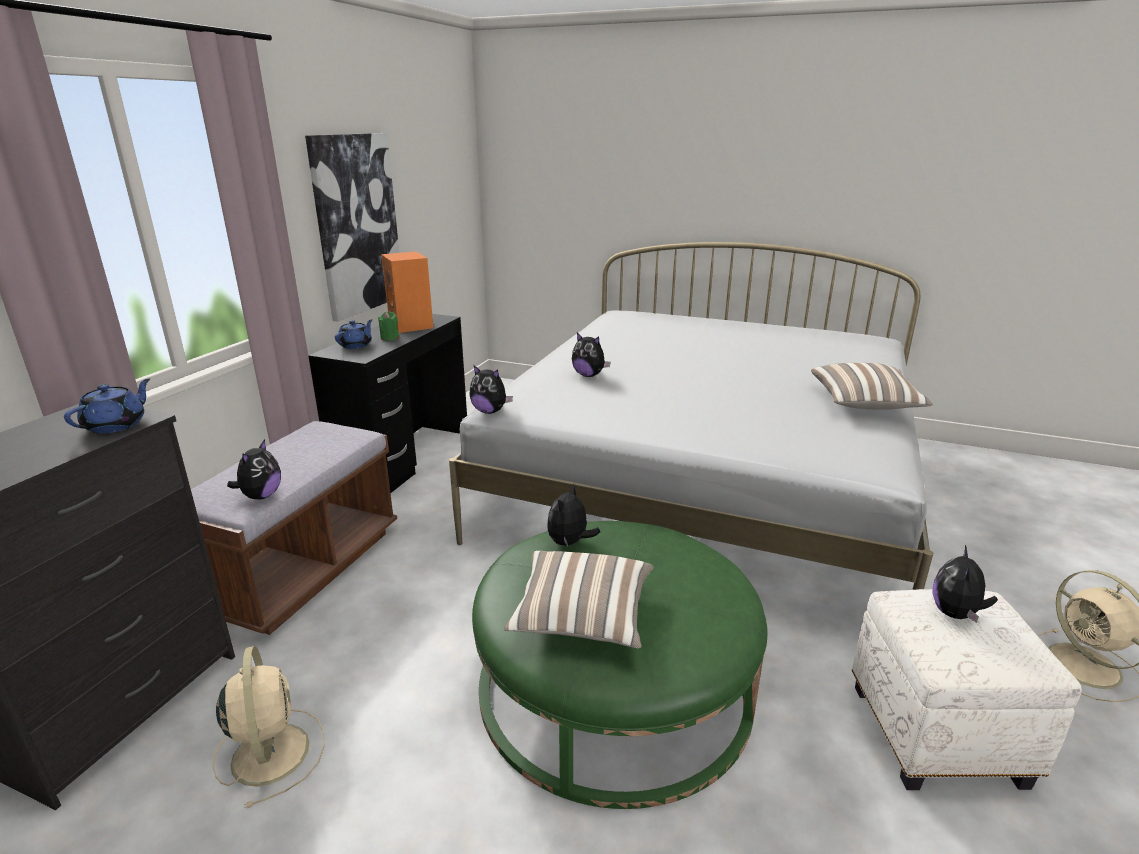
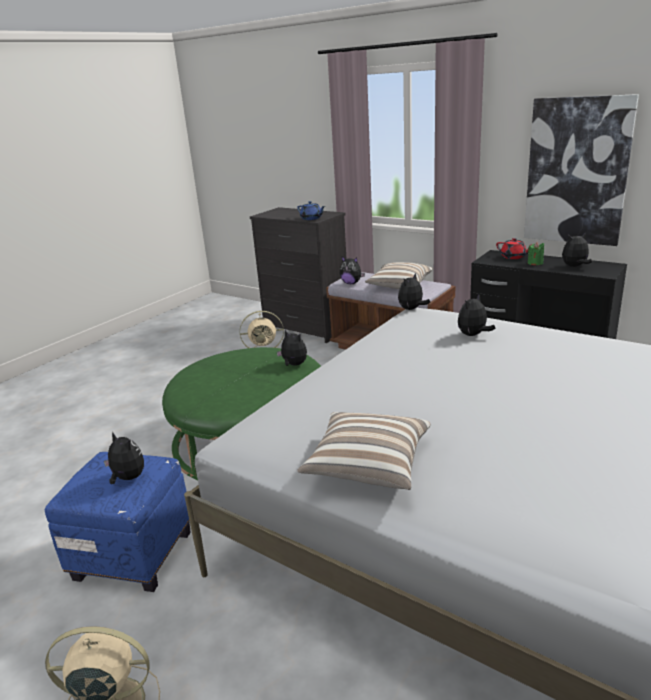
camera: 105 degrees right, 0 degrees up
blue teapot [335,319,373,349] -> red teapot [496,238,532,259]
orange speaker [381,251,433,333] -> plush toy [562,232,592,267]
pillow [504,551,653,649] -> pillow moved to [365,262,433,289]
white ottoman [852,589,1082,790] -> blue ottoman [45,452,191,592]

